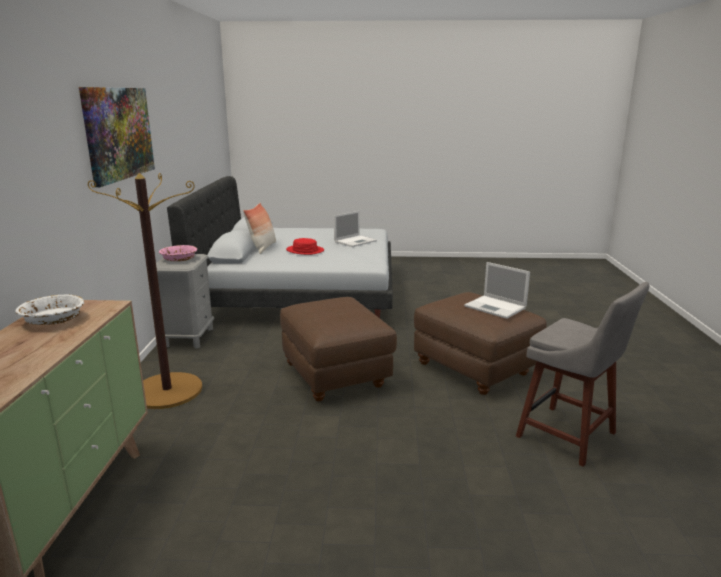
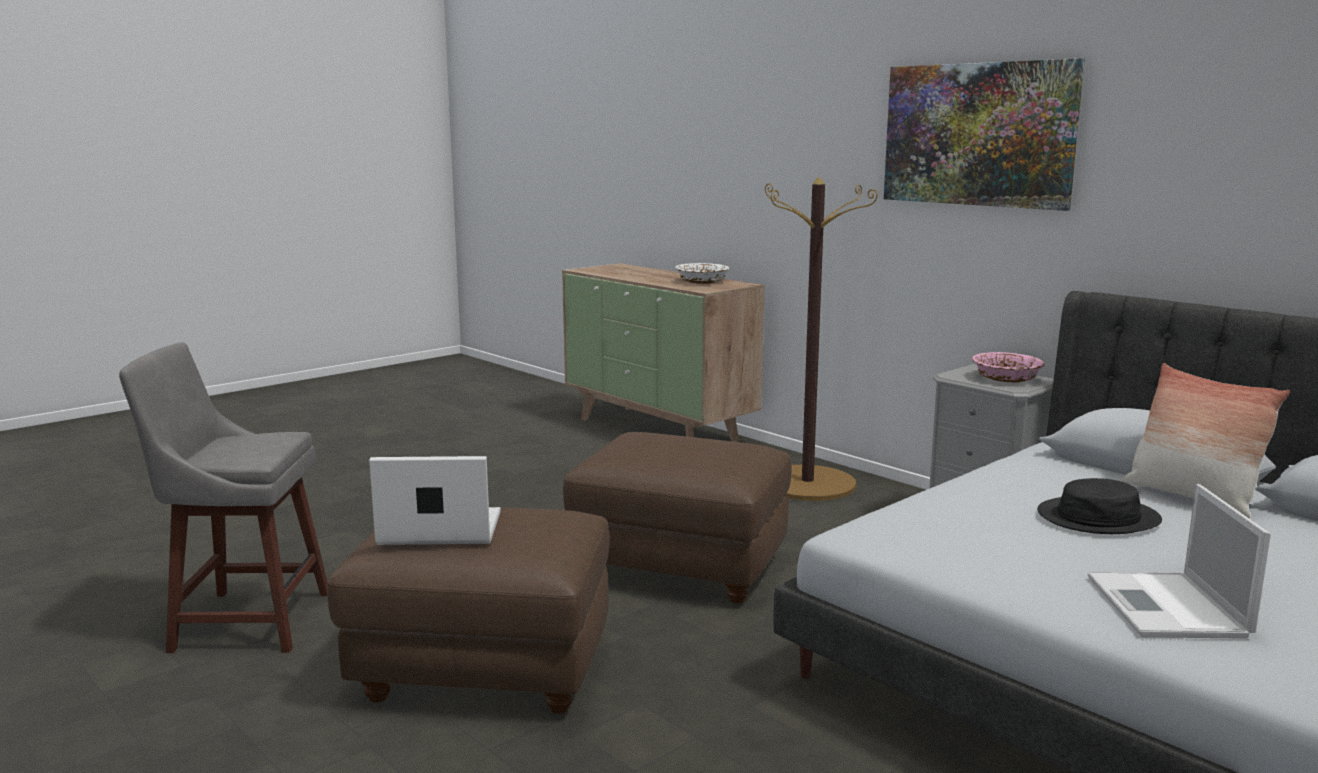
camera: 135 degrees right, 5 degrees down
red hat [286,238,324,255] -> black hat [1037,478,1162,534]

